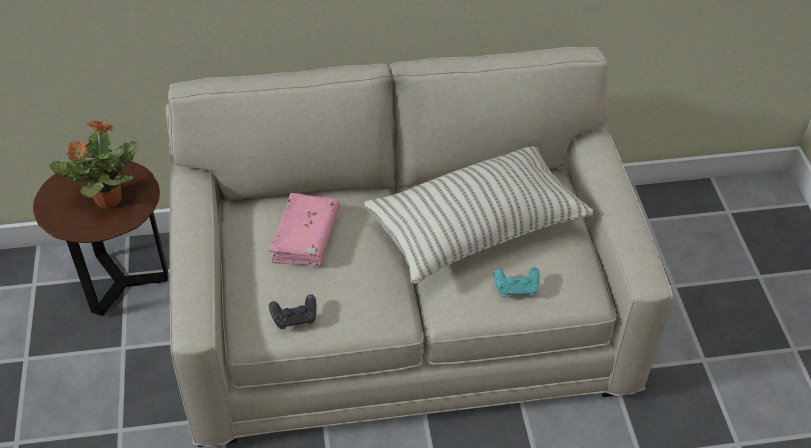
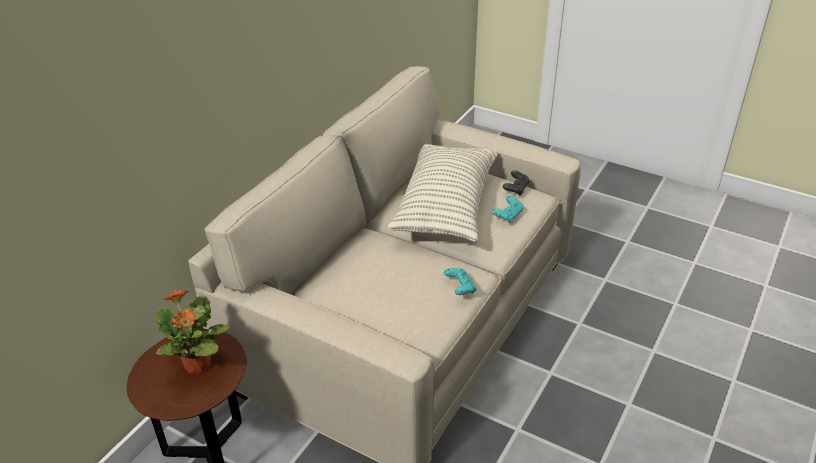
camera: 50 degrees left, 10 degrees down
pink book [269,193,340,266] -> none
black game controller [269,294,316,329] -> black game controller moved to [503,170,529,196]
none -> turquoise game controller [444,268,476,295]

